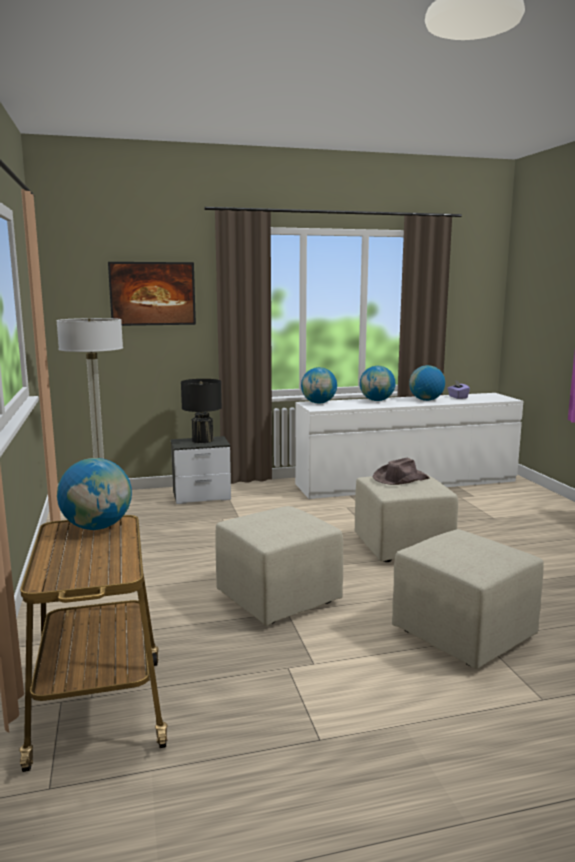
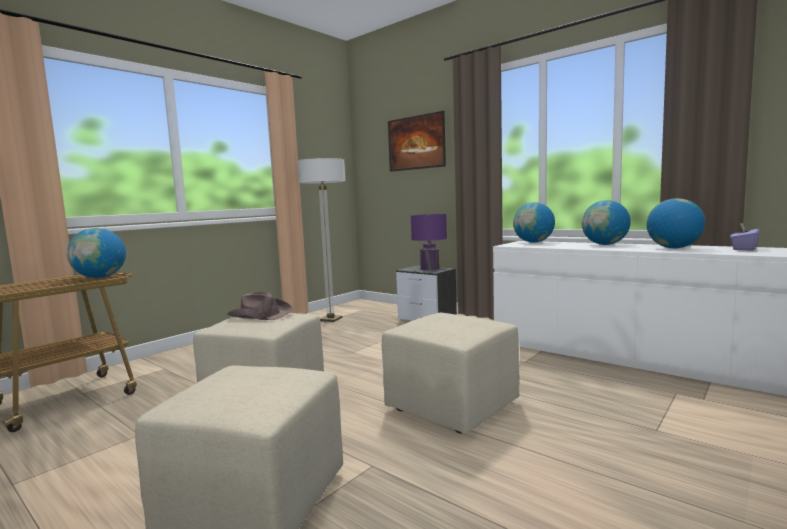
camera: 55 degrees right, 5 degrees down
black table lamp [181,379,222,443] -> purple table lamp [411,214,447,270]
brown hat [373,458,430,485] -> brown hat moved to [227,292,293,320]

